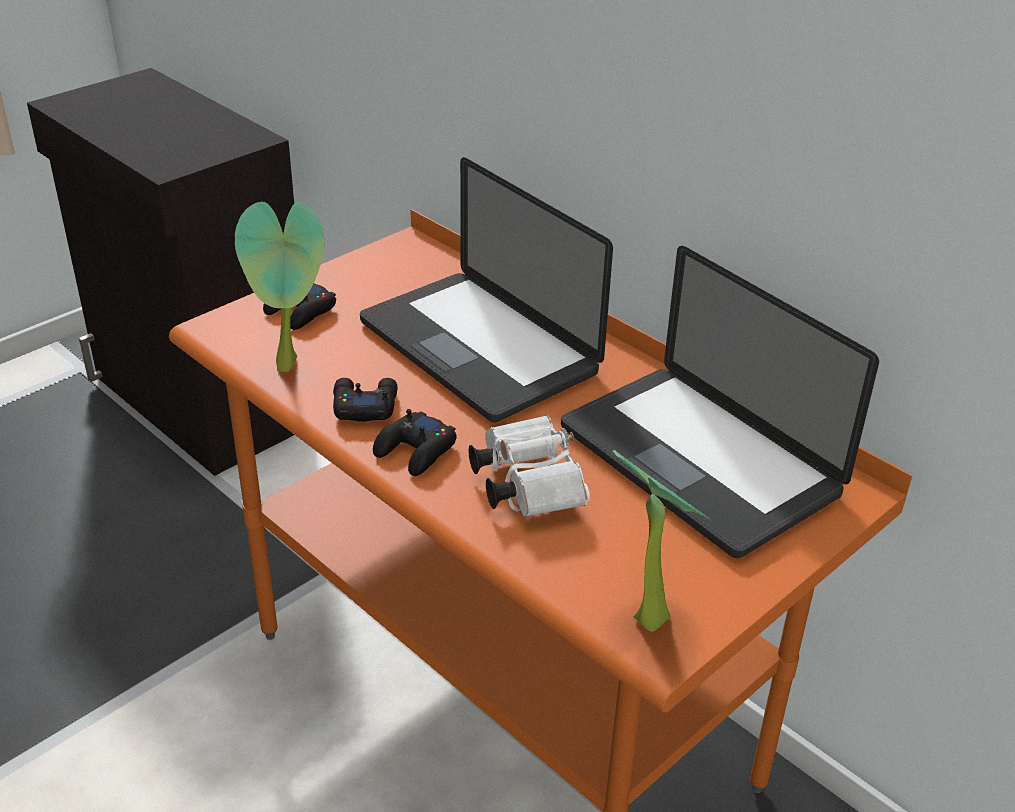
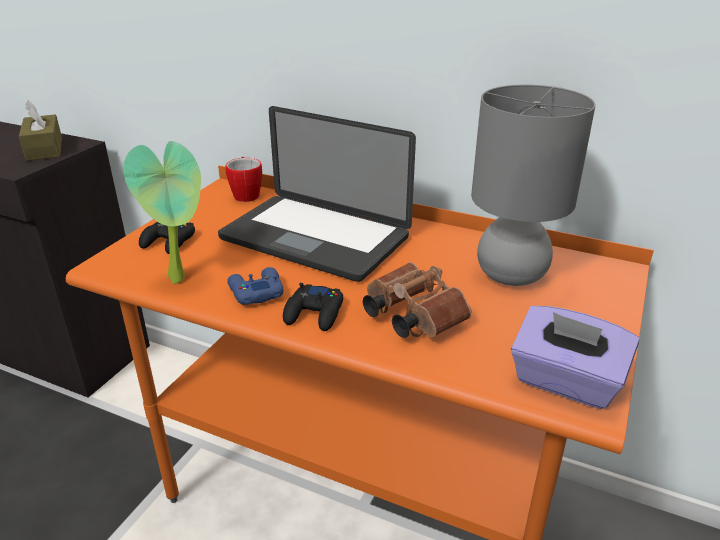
camera: 20 degrees left, 5 degrees down
black game controller [333,378,397,422] -> blue game controller [227,267,283,305]
white binoculars [468,415,590,517] -> brown binoculars [363,262,472,338]
laptop [561,246,879,558] -> grey table lamp [471,85,595,286]
potted plant [613,450,712,632] -> purple tissue box [511,306,639,409]
none -> brown tissue box [19,100,62,161]
none -> mug [225,157,262,202]

